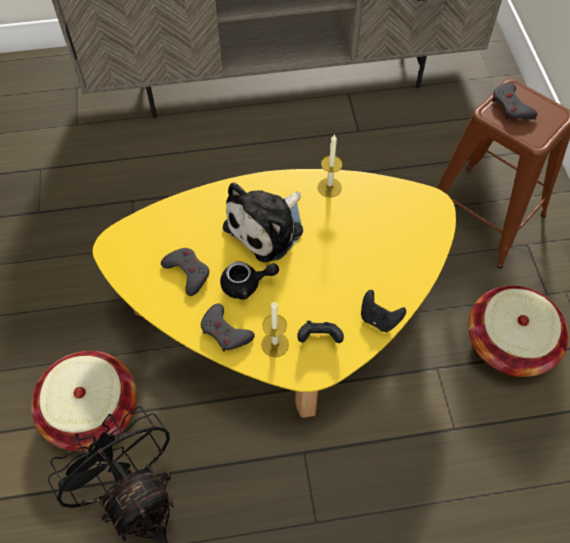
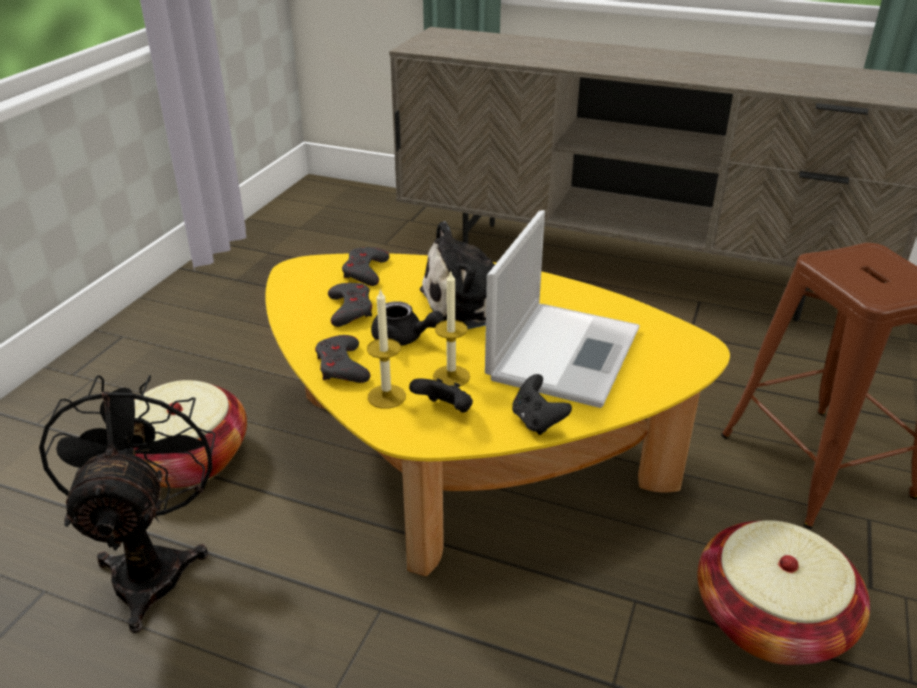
camera: 30 degrees right, 25 degrees down
candle [318,134,343,197] -> candle moved to [433,272,470,386]
grey game controller [492,82,537,120] -> grey game controller moved to [342,247,390,286]
none -> laptop [485,210,640,408]

